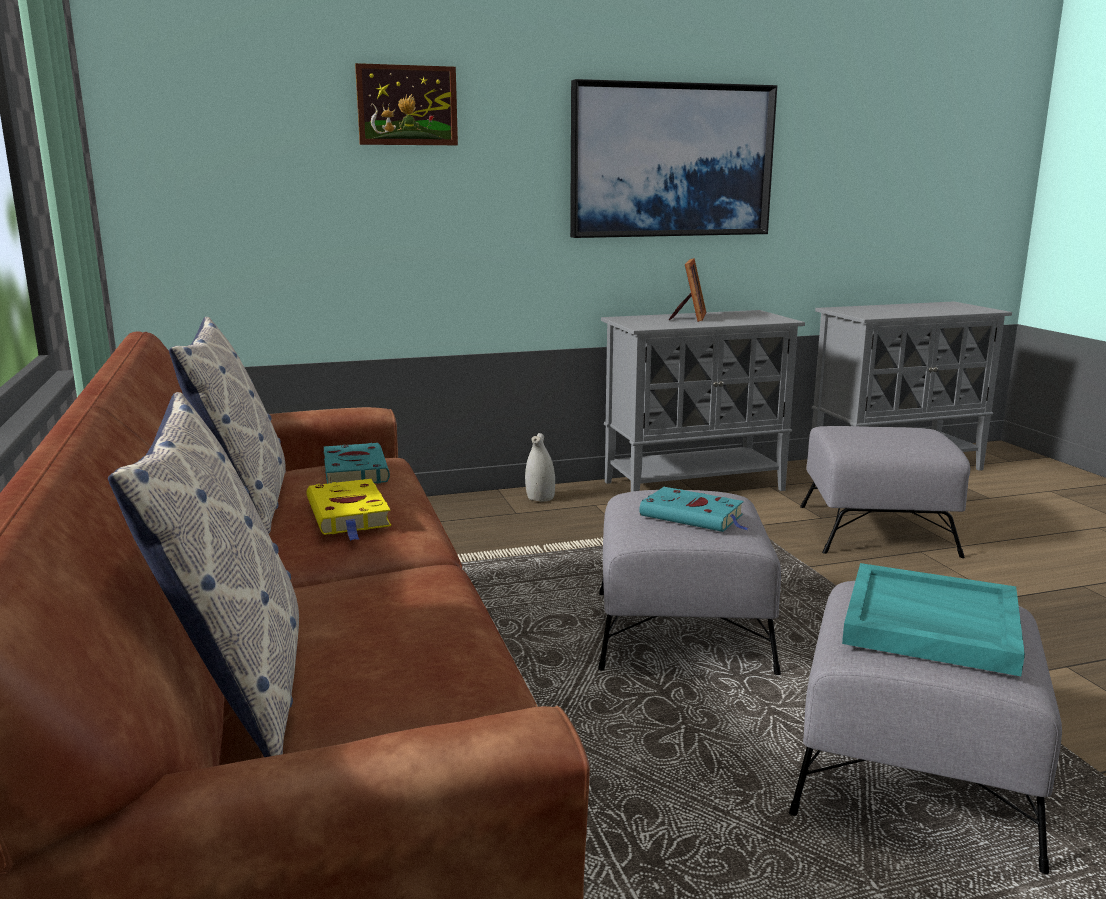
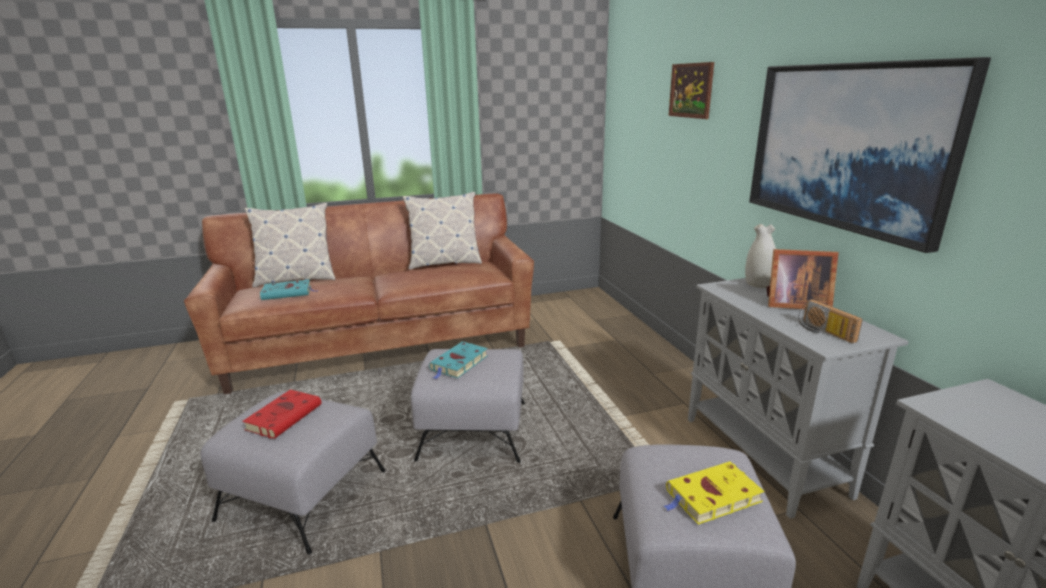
camera: 90 degrees right, 5 degrees up
yellow book [307,479,391,541] -> yellow book moved to [663,461,764,525]
turquoise book [323,443,390,484] -> turquoise book moved to [260,279,319,300]
white vase [525,433,555,502] -> white vase moved to [745,224,776,288]
turquoise tray [842,563,1025,676] -> red book [242,389,321,439]
none -> radio [798,299,863,343]

